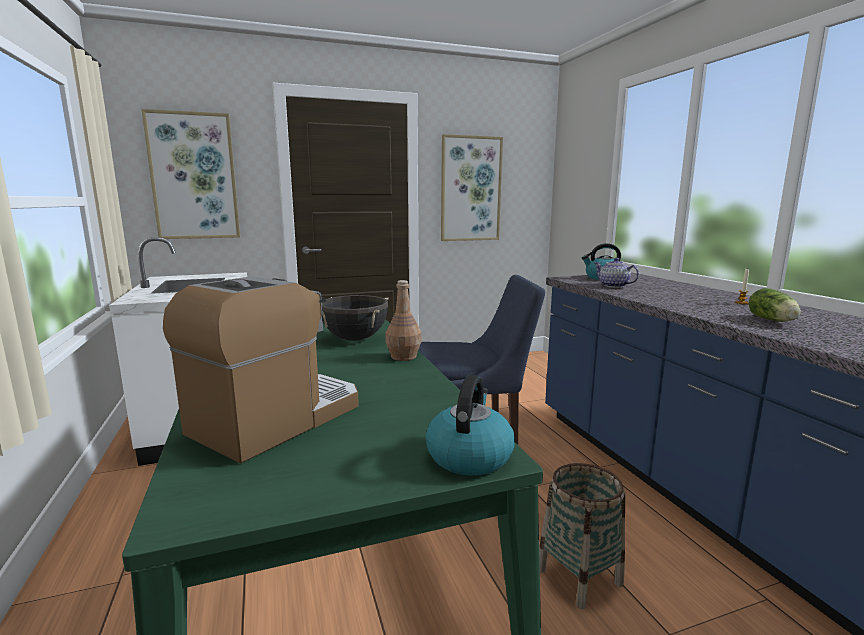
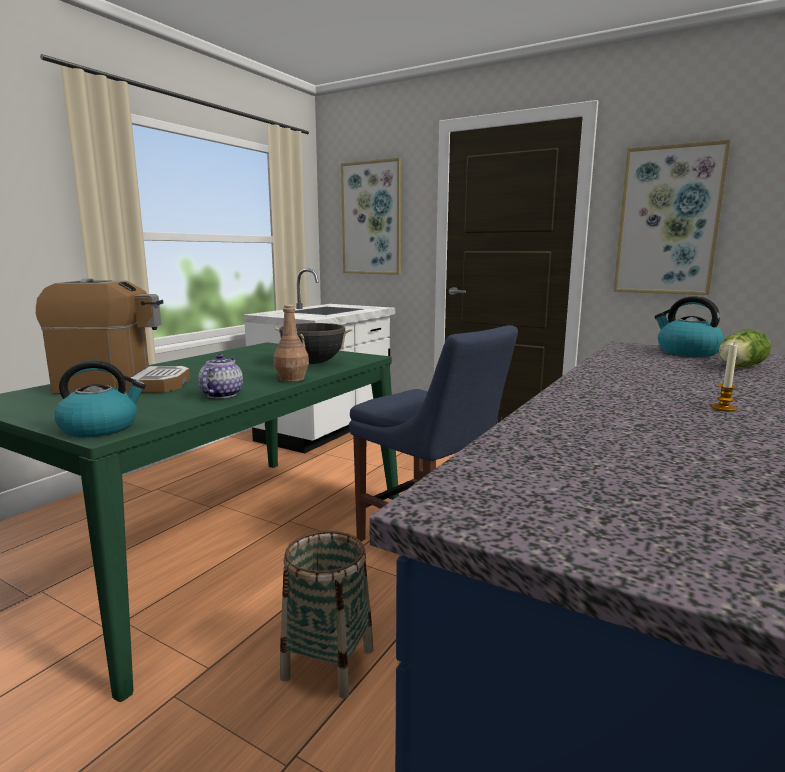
camera: 50 degrees right, 0 degrees up
teapot [595,258,639,288] -> teapot moved to [198,354,243,398]
lettuce [749,288,801,322] -> lettuce moved to [718,330,771,367]

